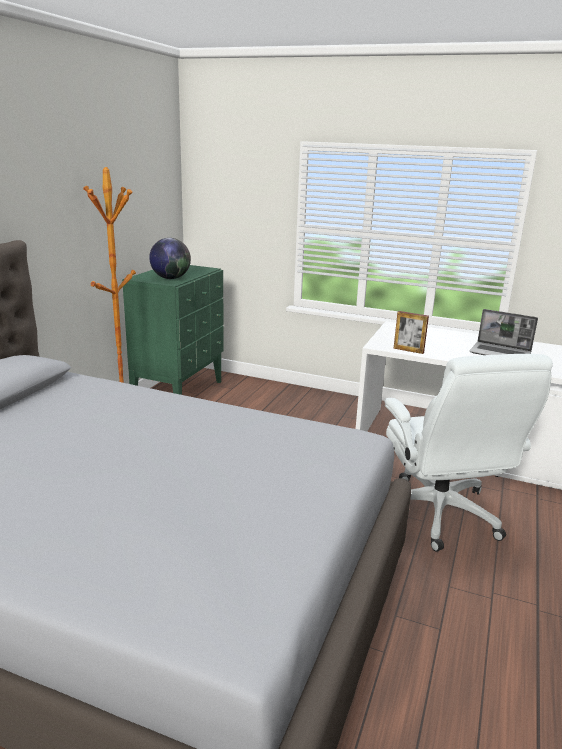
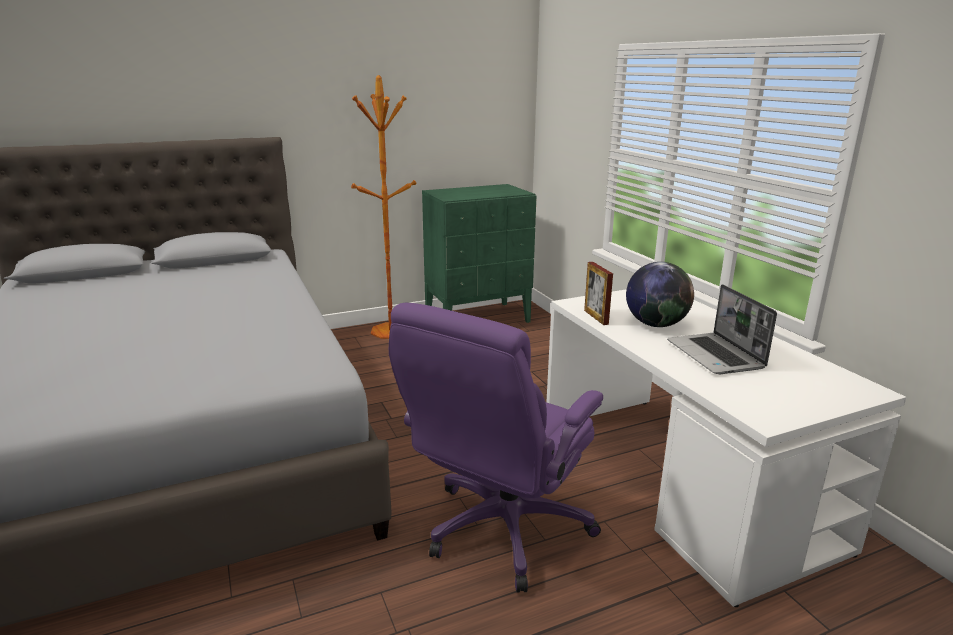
camera: 45 degrees right, 0 degrees up
globe [149,238,191,279] -> globe moved to [626,262,694,327]
white office chair [385,354,553,552] -> purple office chair [389,303,603,593]

